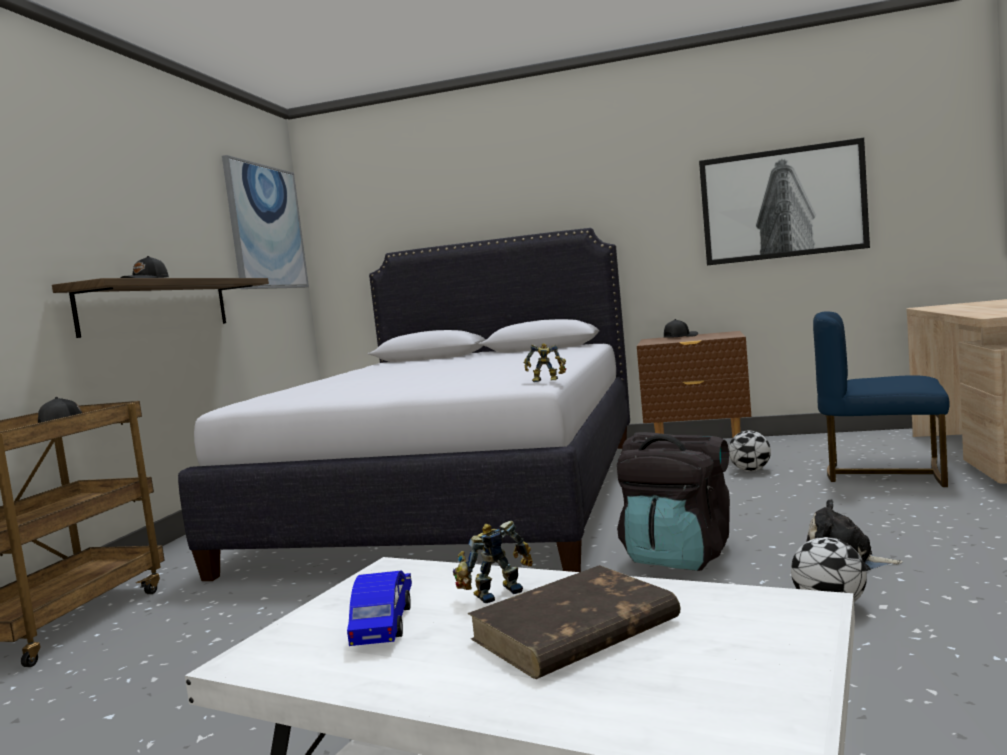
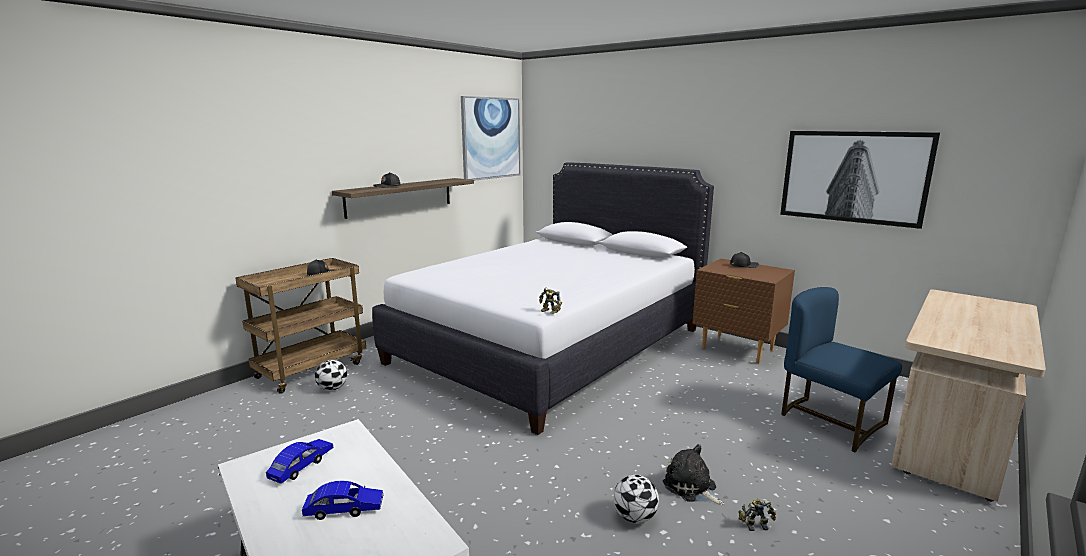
camera: 25 degrees right, 10 degrees up
toy robot [453,521,533,603] -> toy robot moved to [738,499,776,531]
brown book [468,565,680,679] -> blue toy car [302,481,383,520]
black backpack [617,432,730,571] -> none
football [729,430,771,471] -> football moved to [315,360,347,391]

